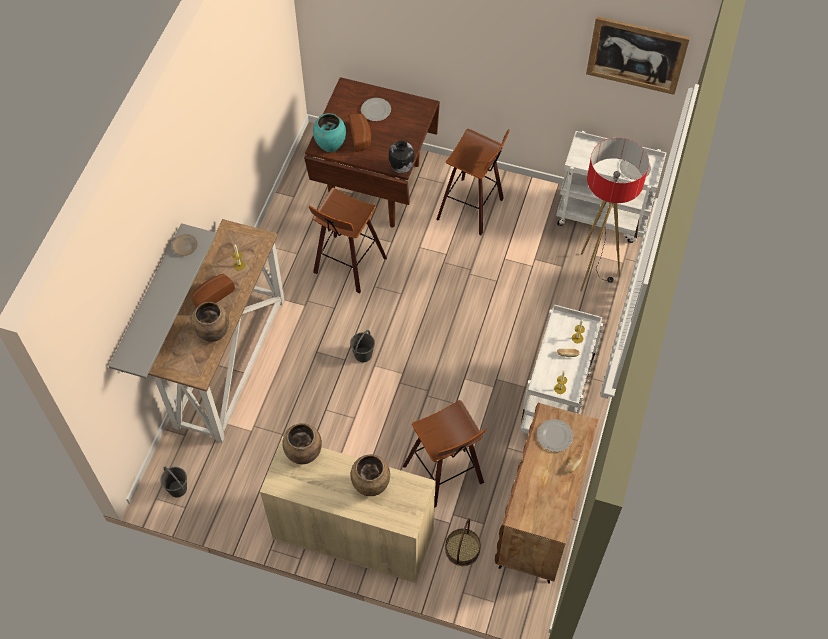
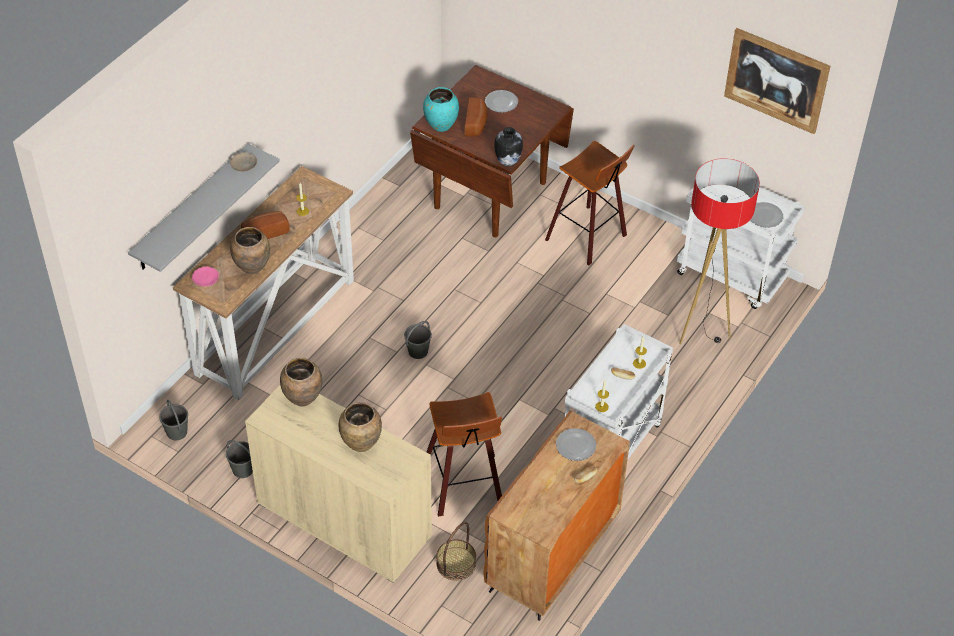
camera: 15 degrees right, 10 degrees down
stool [308,188,387,293] -> none
none -> pink plate [192,266,219,286]
none -> grey bucket [226,440,253,478]

